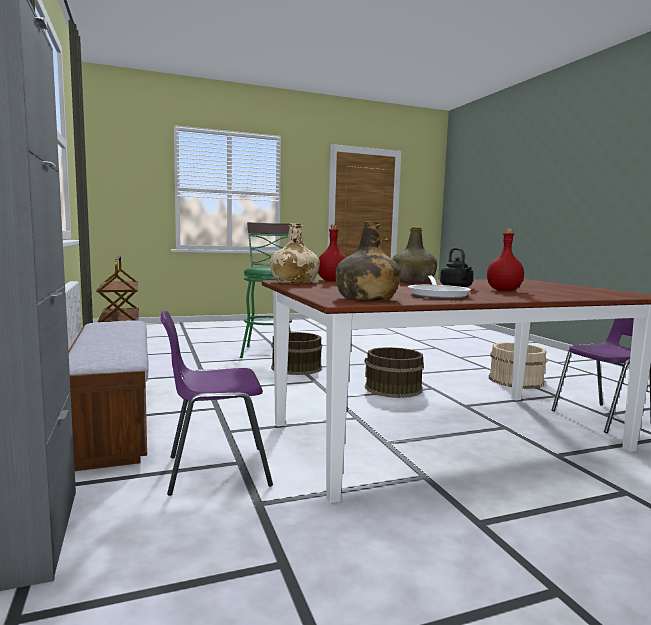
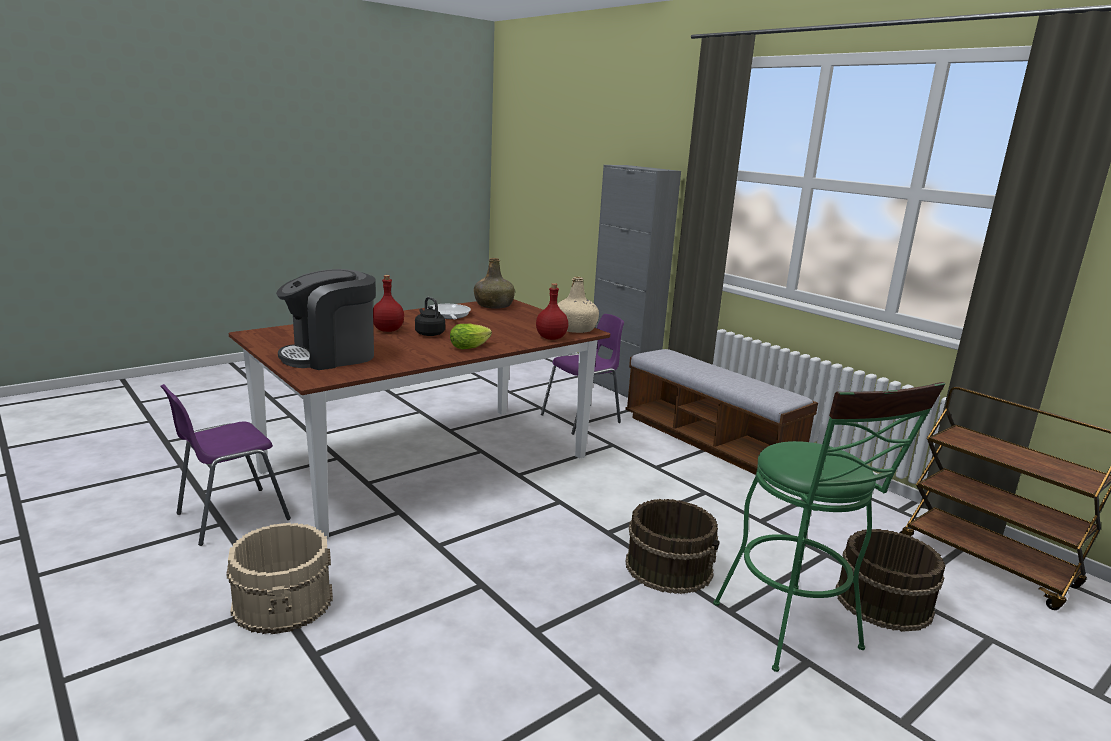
camera: 160 degrees right, 10 degrees up
brown bucket [365,347,424,398] -> brown bucket moved to [835,529,946,632]
green bottle [392,227,437,283] -> lettuce [450,324,492,349]
none -> coffee machine [276,269,376,370]

